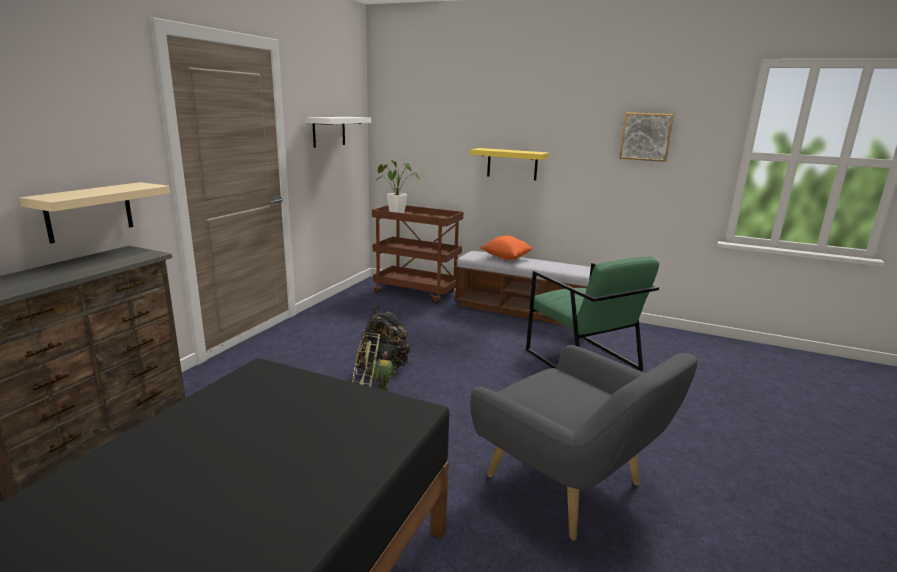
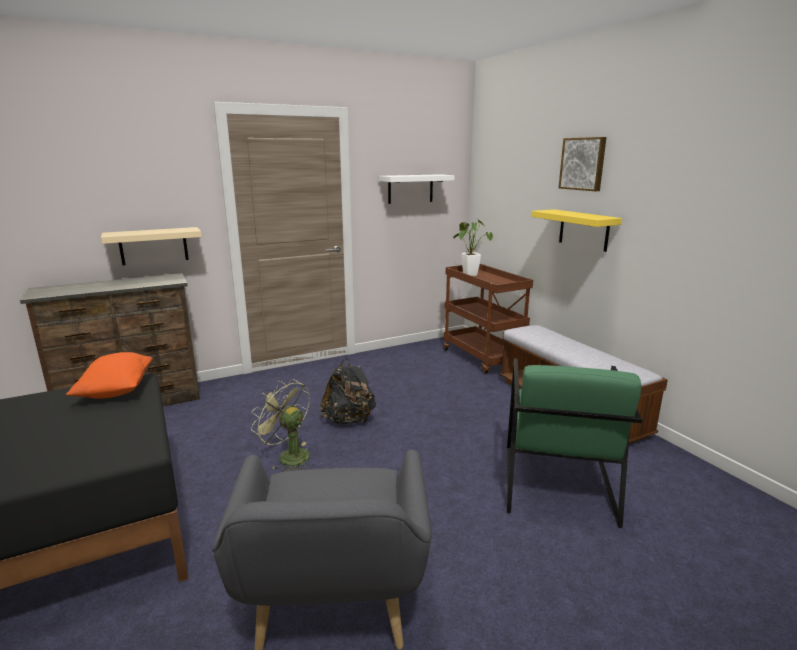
camera: 40 degrees right, 0 degrees up
orange pillow [480,235,533,260] -> orange pillow moved to [66,352,153,399]
picture [619,113,674,162] -> picture moved to [559,137,606,191]

